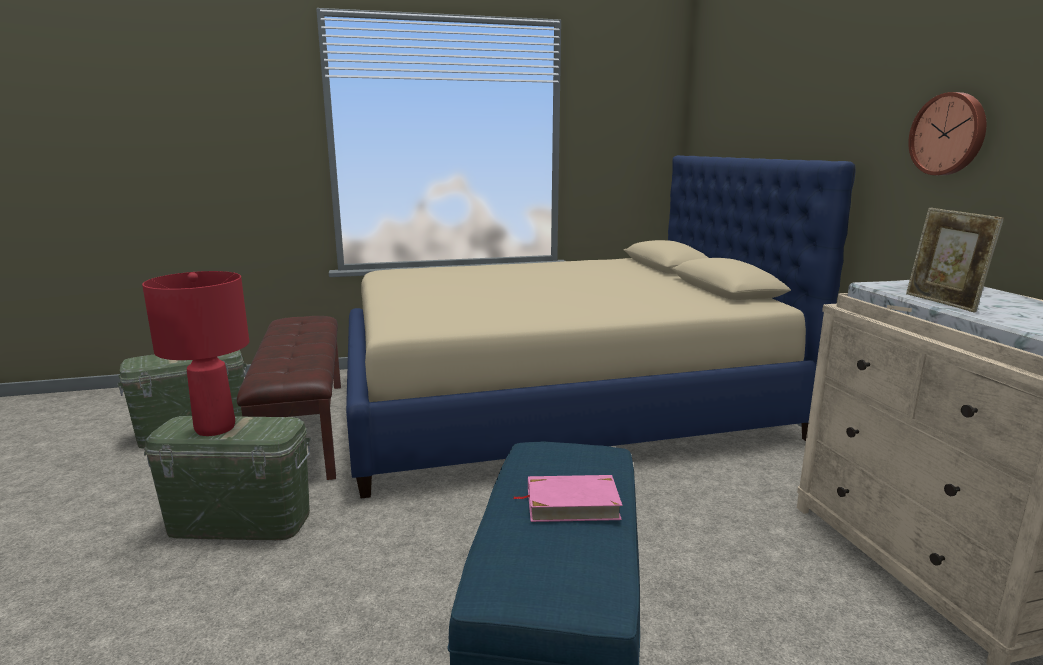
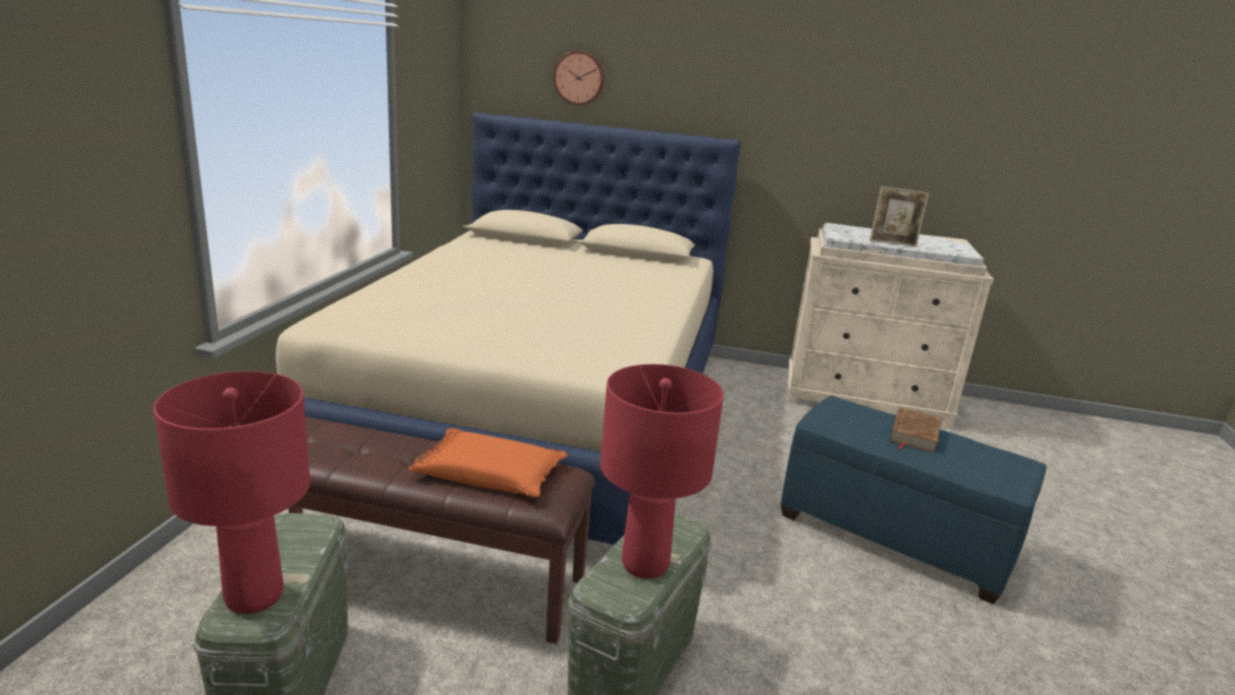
camera: 65 degrees left, 5 degrees up
pink book [513,475,622,522] -> brown book [890,407,941,453]
wall clock [908,92,986,175] -> wall clock moved to [554,51,604,105]
none -> red table lamp [154,371,310,614]
none -> orange pillow [409,427,568,498]

